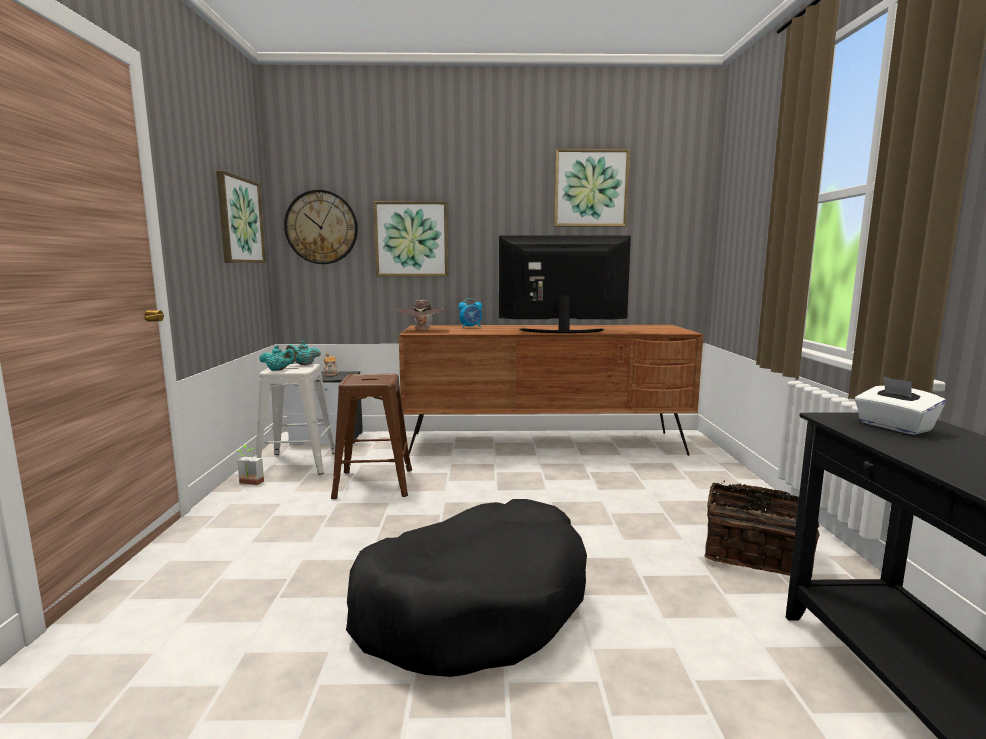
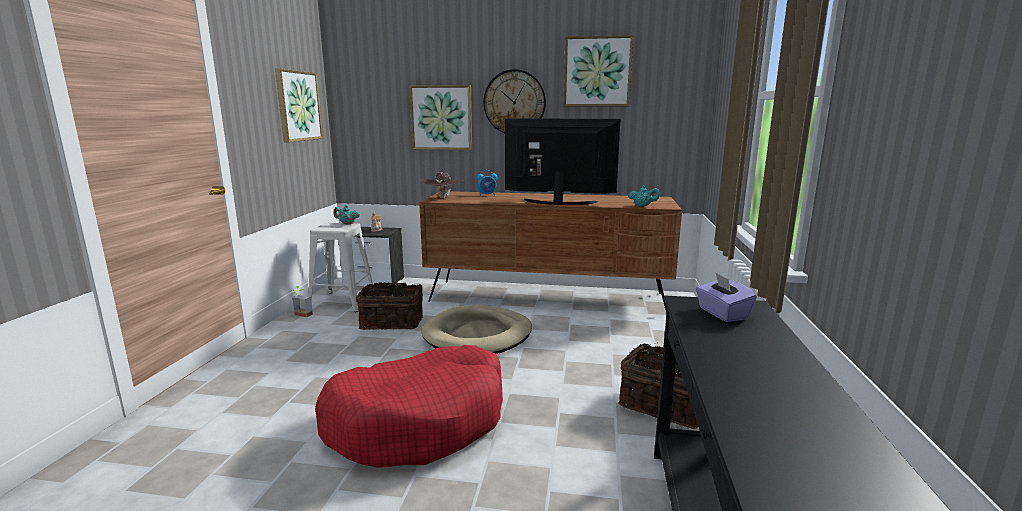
camera: 10 degrees right, 5 degrees up
turquoise teapot [259,345,296,371] -> turquoise teapot moved to [628,185,659,206]
wall clock [284,190,358,264] -> wall clock moved to [483,69,546,133]
brown stool [331,374,412,499] -> basket [356,282,423,330]
black dog bed [346,499,587,677] -> red dog bed [315,345,503,468]
white tissue box [855,376,946,435] -> purple tissue box [696,272,757,322]
none -> beige dog bed [421,304,532,354]

